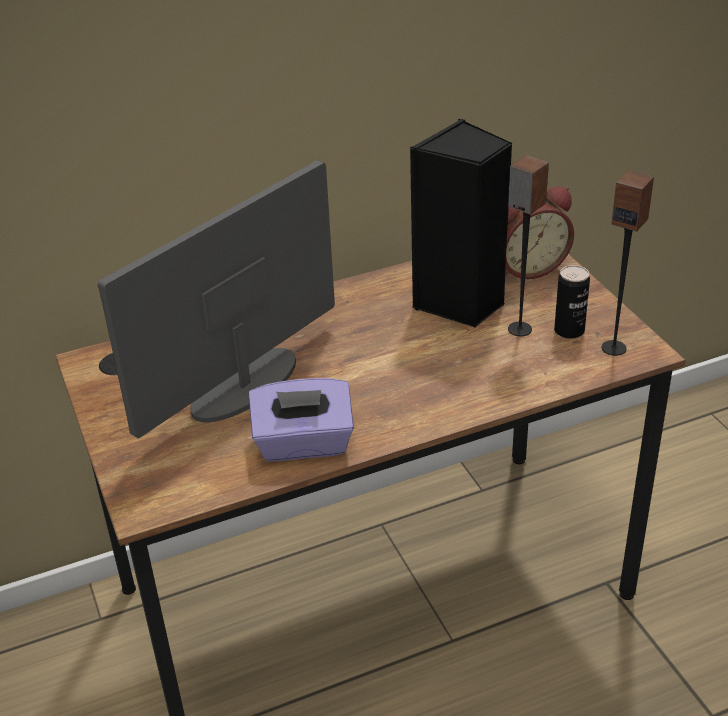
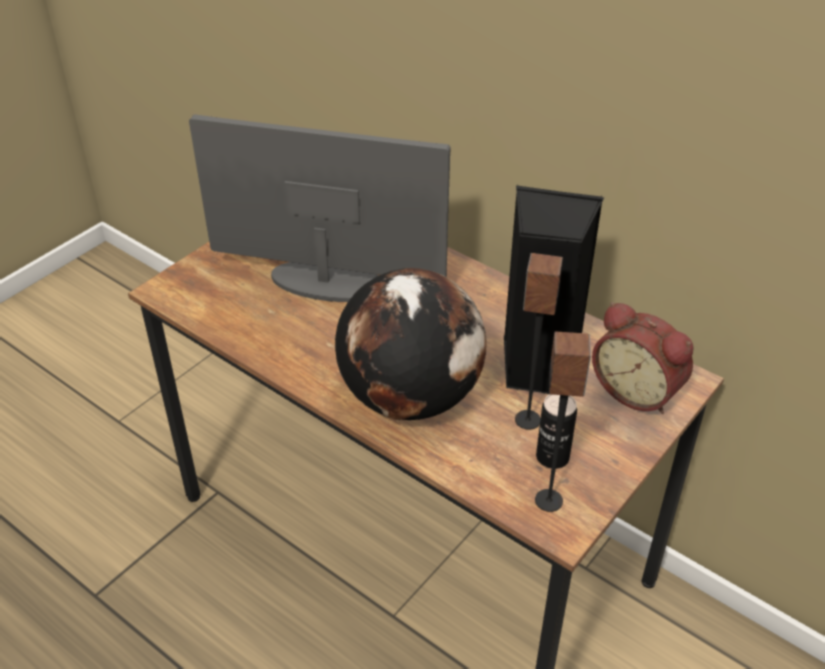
camera: 60 degrees right, 5 degrees up
purple tissue box [249,378,354,461] -> none
none -> globe [335,268,487,420]

